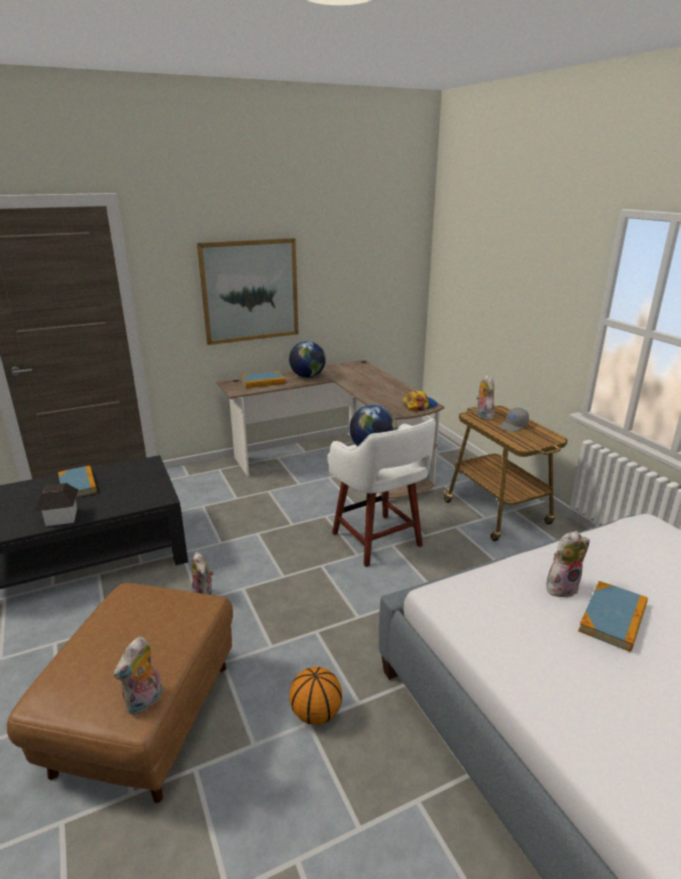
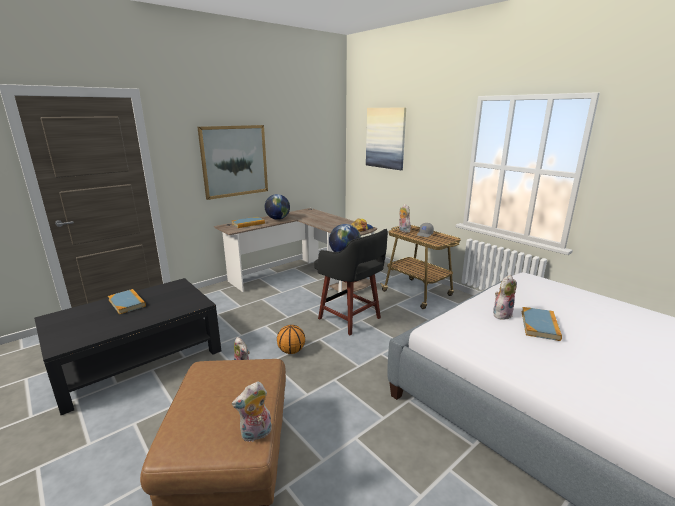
camera: 15 degrees left, 5 degrees down
toy house [34,483,79,526] -> none
plush toy [114,637,162,715] -> plush toy turned 45 degrees clockwise [232,381,272,443]
basketball [289,667,342,725] -> basketball moved to [277,325,305,354]
white stool [328,419,436,567] -> black stool [314,229,388,335]
none -> picture [366,108,406,170]

